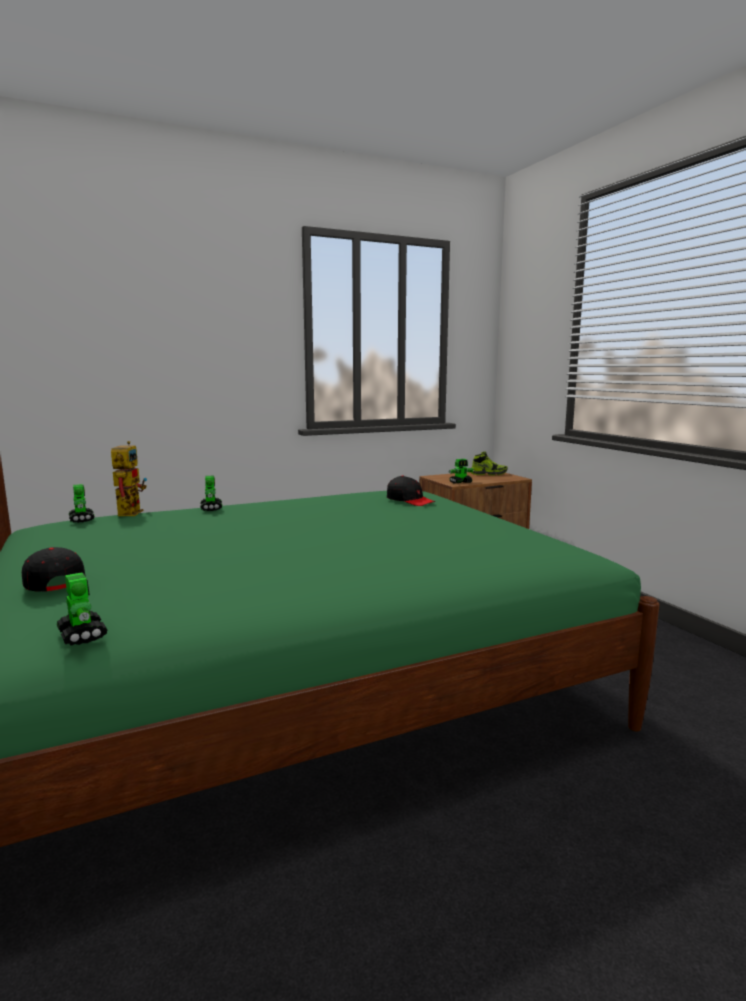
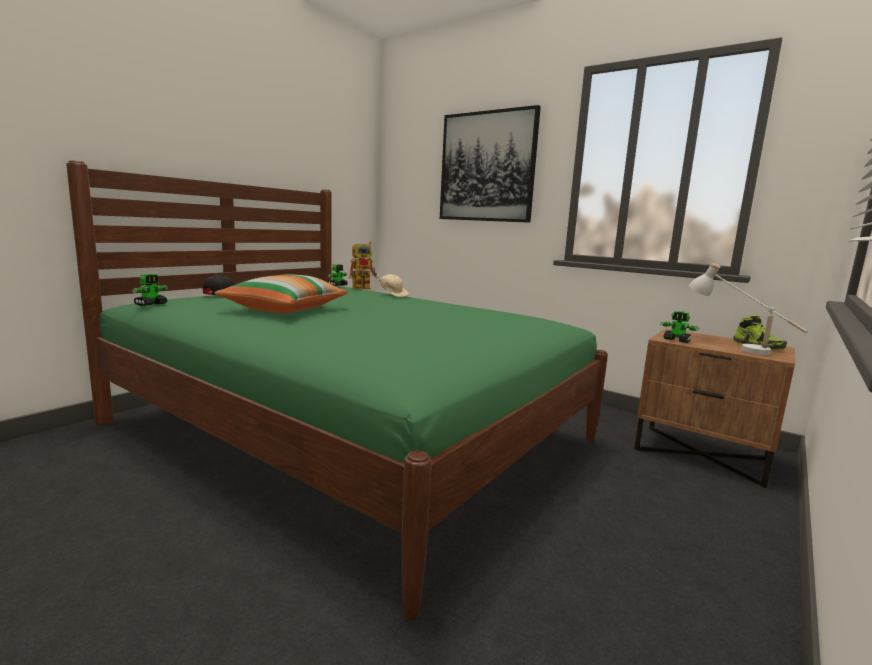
camera: 60 degrees right, 0 degrees up
toy robot [200,475,222,511] -> beige cap [376,274,409,297]
black cap [387,475,435,506] -> none
none -> pillow [214,274,348,313]
none -> picture [440,105,541,223]
none -> white table lamp [689,263,808,355]

